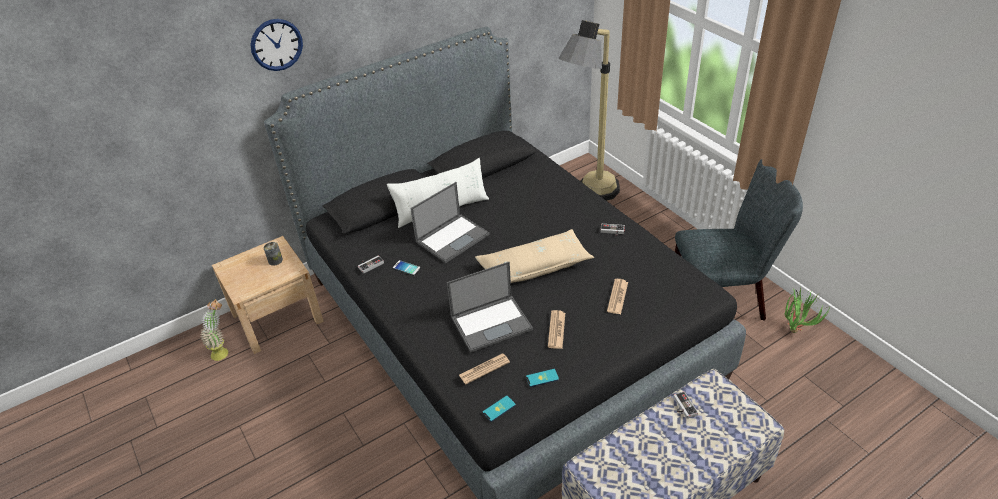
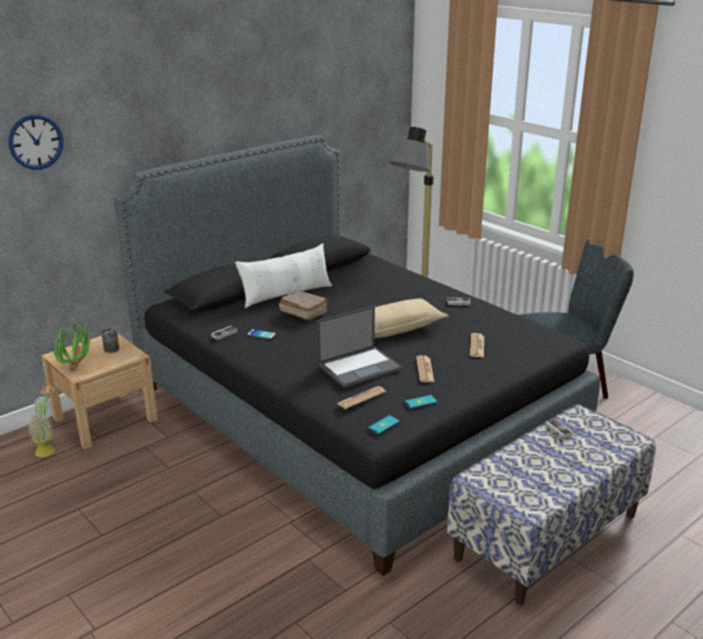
camera: 10 degrees left, 15 degrees down
wall clock [250,19,303,71] -> wall clock moved to [9,114,63,170]
laptop [410,182,490,263] -> brown book [279,290,328,320]
potted plant [784,287,830,333] -> potted plant moved to [53,320,94,371]

